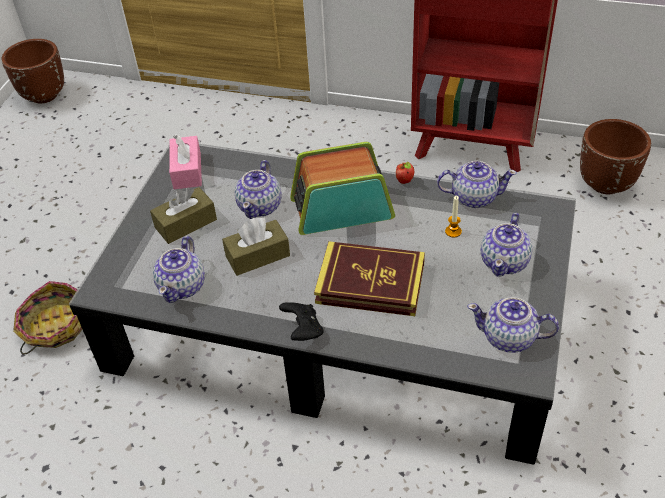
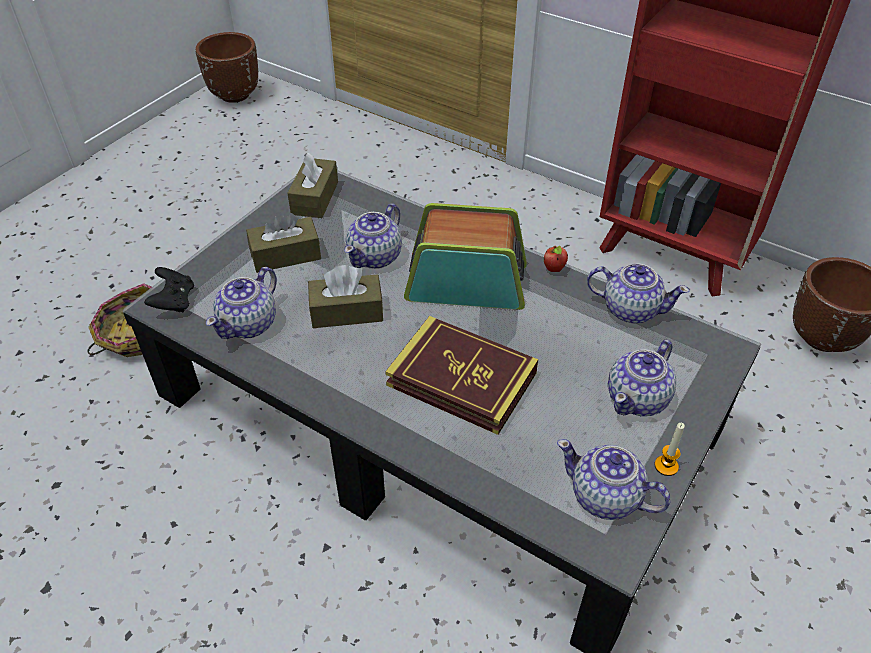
camera: 15 degrees right, 0 degrees up
pink tissue box [169,134,202,189] -> brown tissue box [287,153,338,218]
black game controller [279,302,323,341] -> black game controller moved to [144,267,194,313]
candle [445,196,462,237] -> candle moved to [655,423,685,476]

